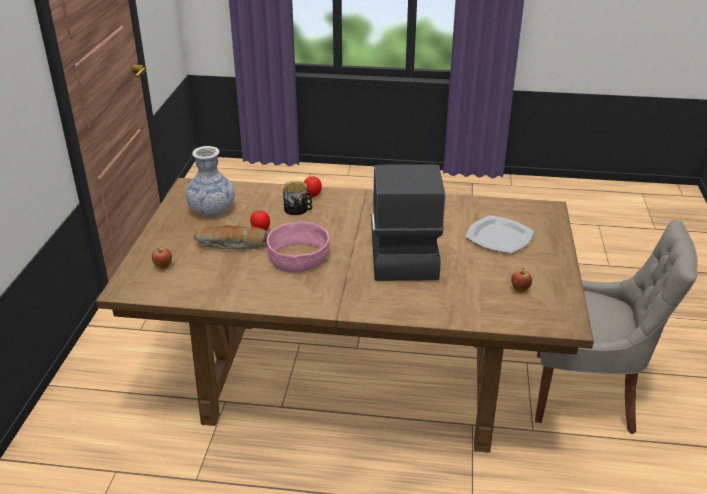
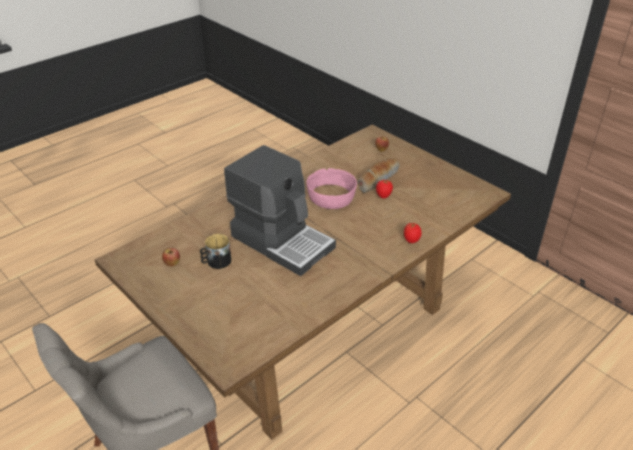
camera: 130 degrees right, 5 degrees up
vase [186,146,235,217] -> none
mug [283,181,312,215] -> mug moved to [200,234,231,269]
plate [465,216,534,253] -> none

